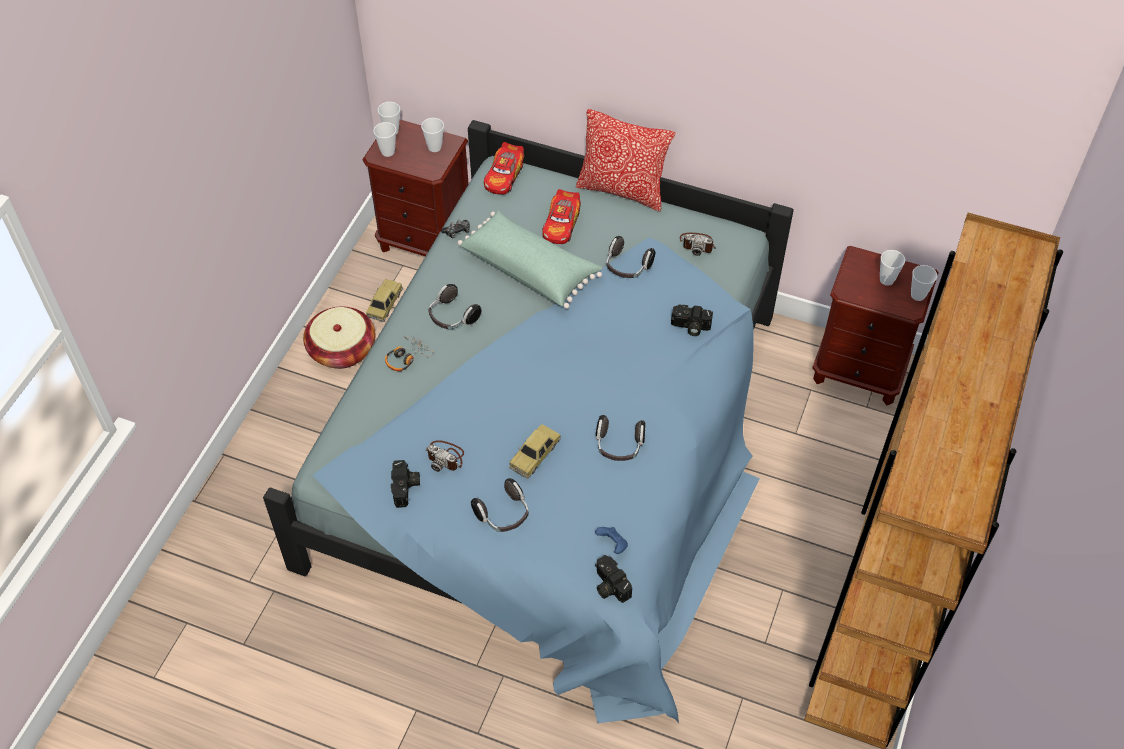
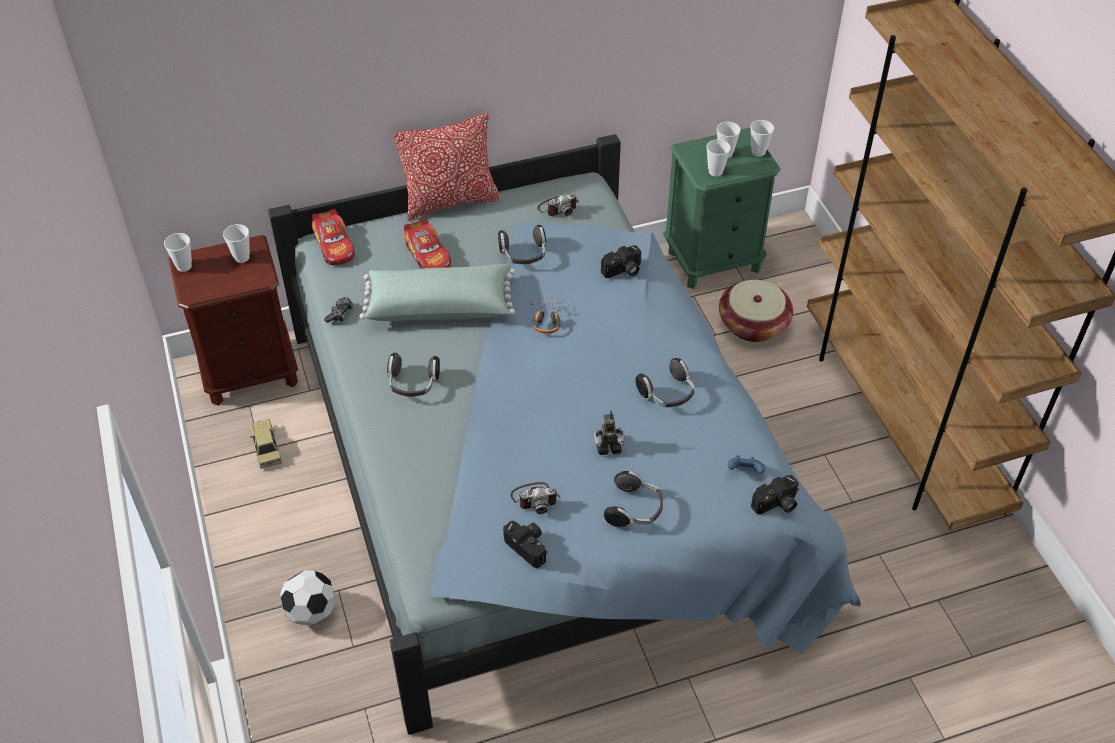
camera: 40 degrees left, 5 degrees down
basket [303,306,375,369] -> basket moved to [719,280,793,342]
cup [374,122,396,157] -> cup moved to [706,139,731,177]
headphones [385,336,433,371] -> headphones moved to [531,298,569,334]
toy car [509,424,561,479] -> toy robot [594,410,624,455]
camera [595,555,632,603] -> camera turned 45 degrees counterclockwise [751,475,799,514]
brown nightstand [812,246,939,405] -> green nightstand [663,128,780,289]
none -> football [280,570,335,625]

